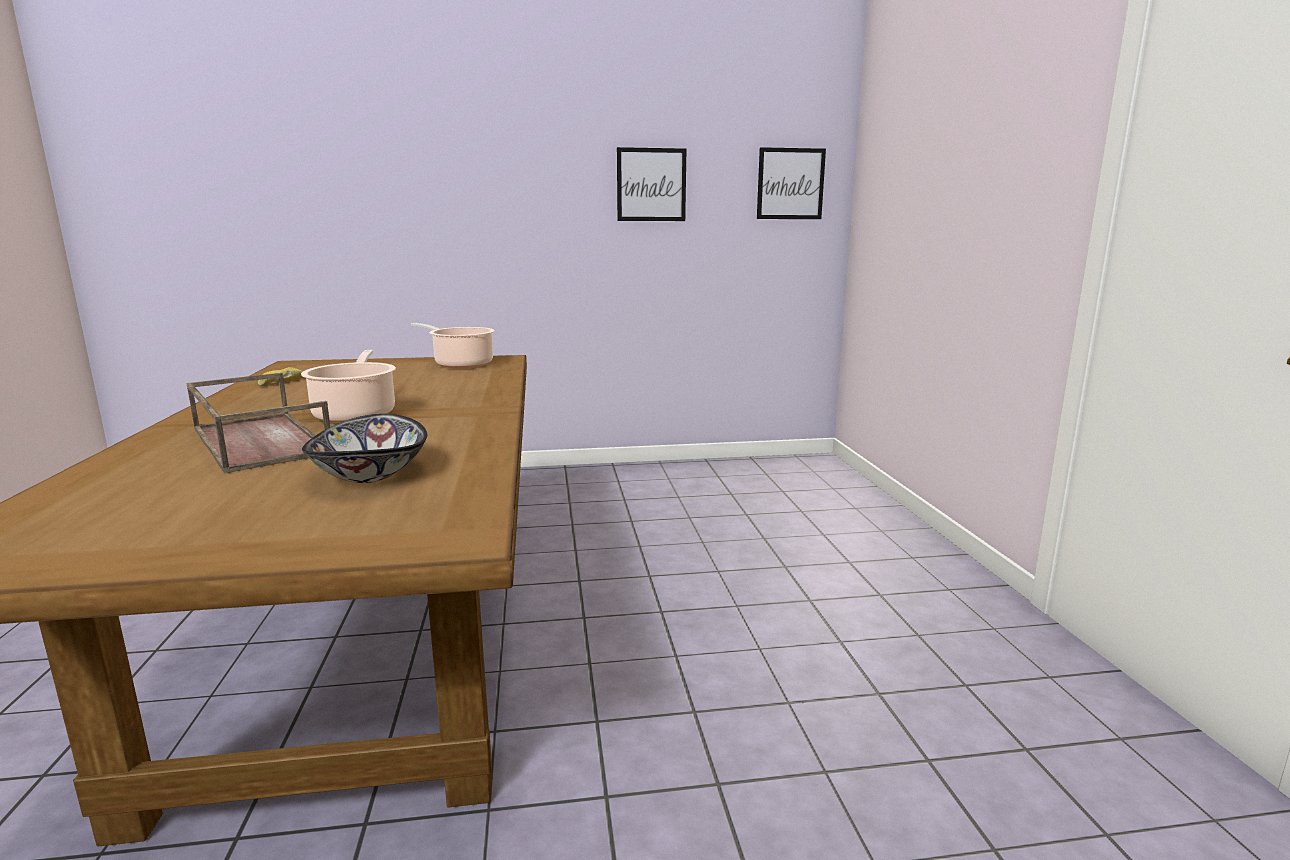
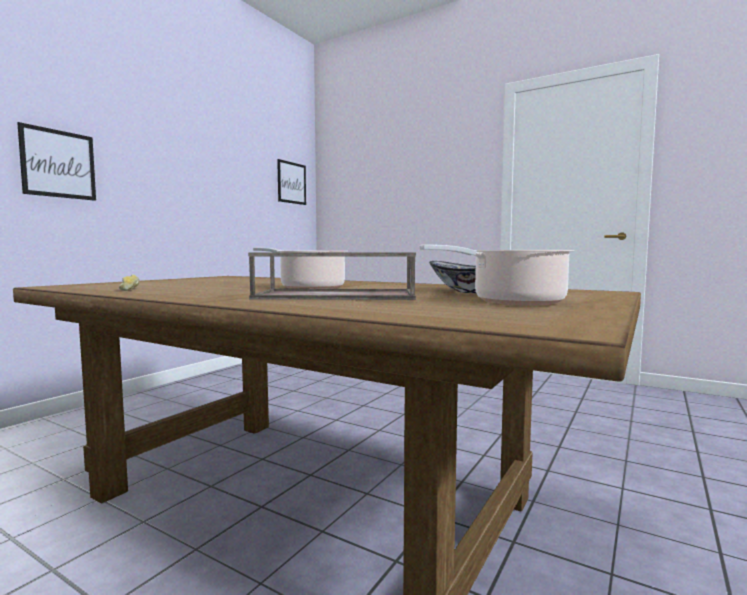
camera: 50 degrees left, 10 degrees down
cooking pot [411,323,495,368] -> cooking pot moved to [420,244,575,306]
picture [617,147,686,221] -> picture moved to [17,122,96,201]

